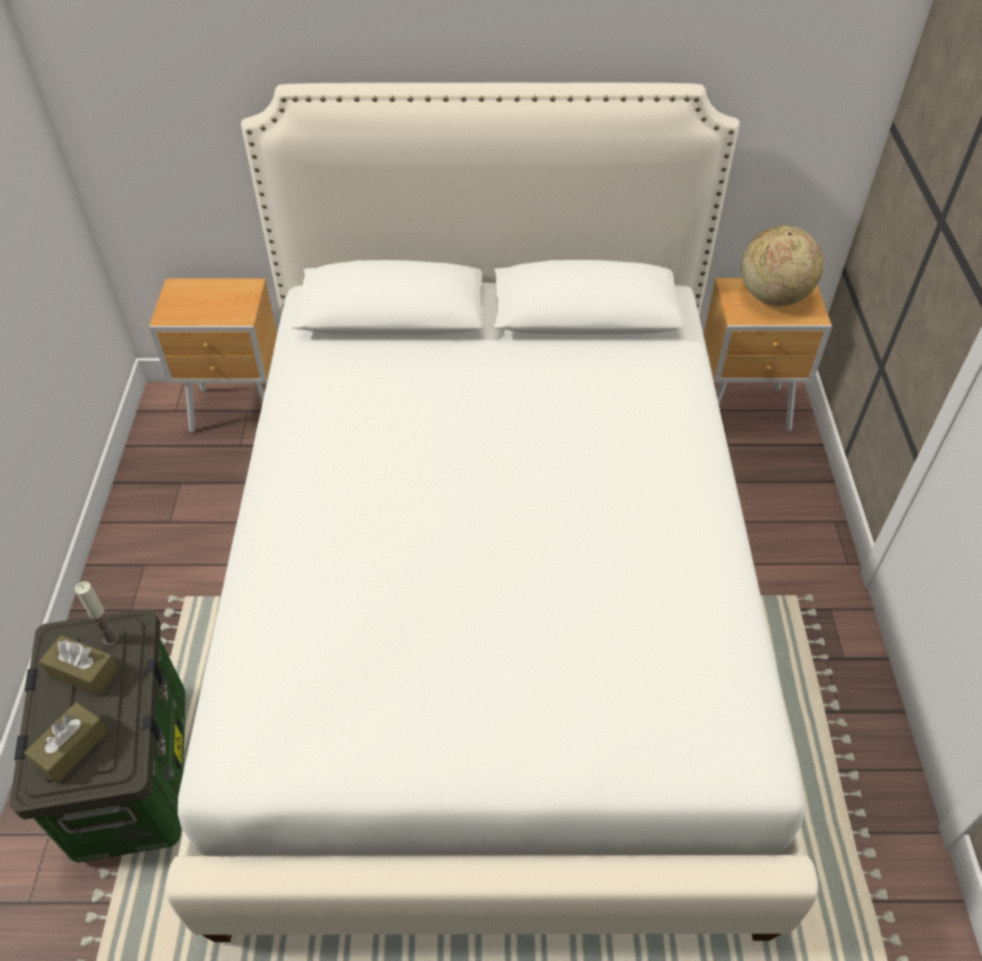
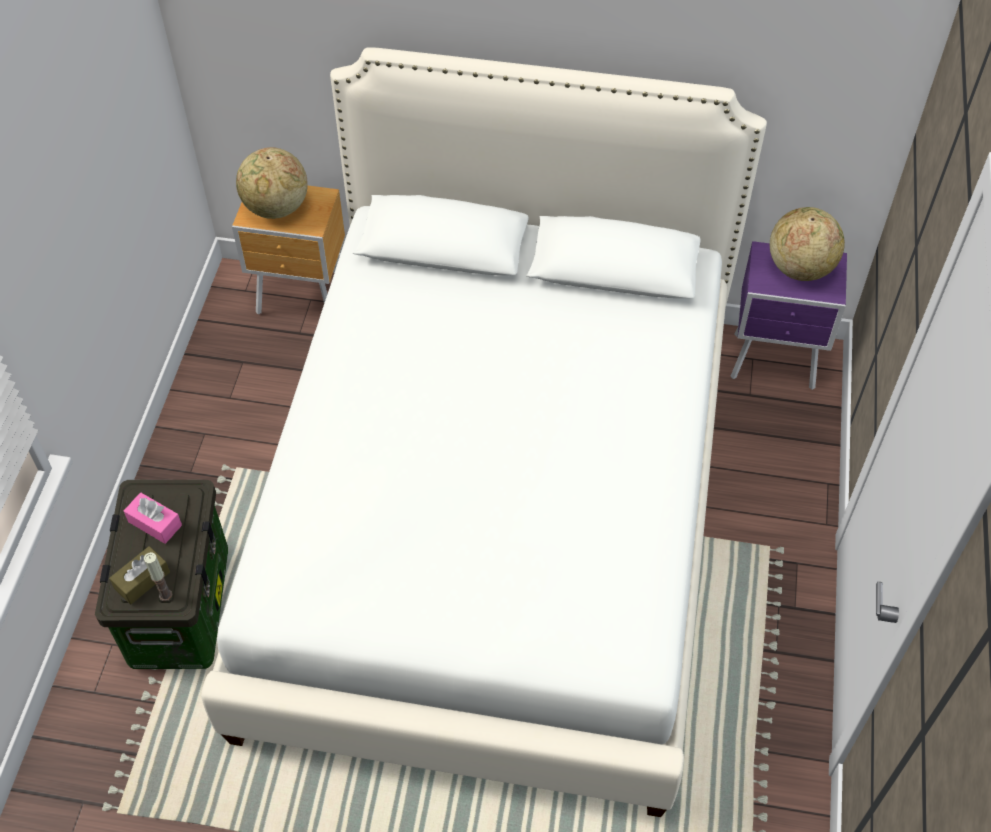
camera: 10 degrees right, 5 degrees up
brown tissue box [39,635,119,696] -> pink tissue box [124,493,182,544]
candle [75,581,119,646] -> candle moved to [144,552,172,601]
brown nightstand [704,278,832,431] -> purple nightstand [731,241,847,390]
none -> globe [236,147,308,219]

